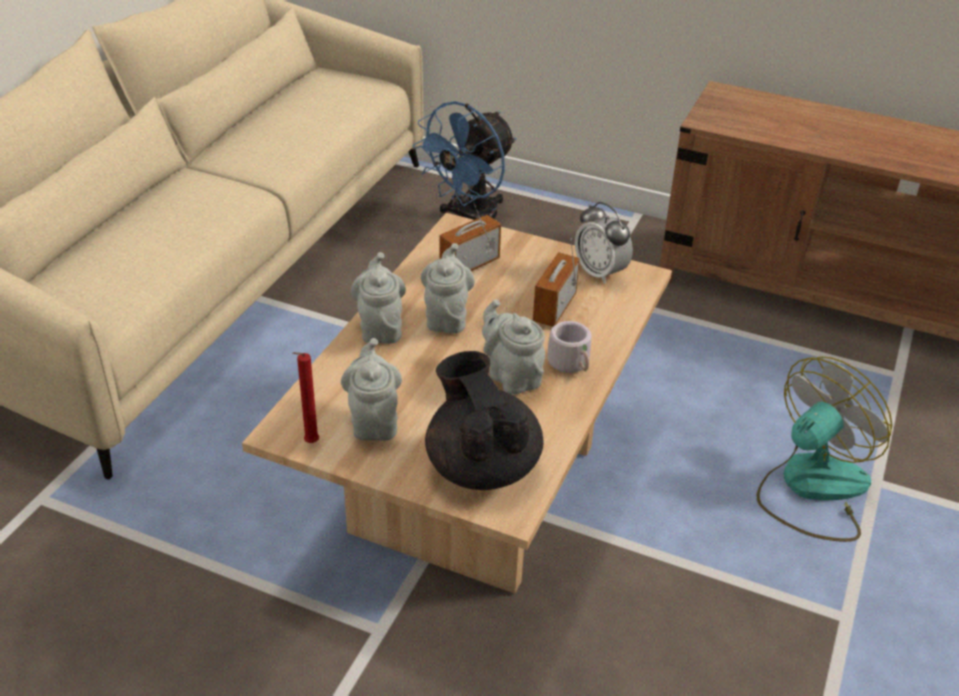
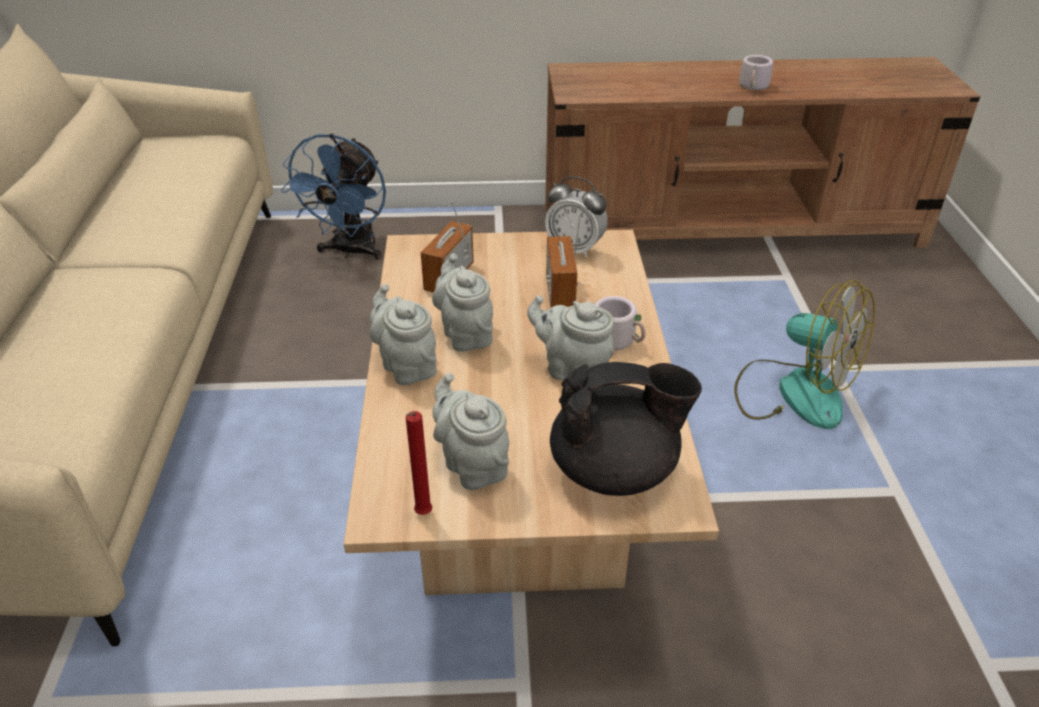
camera: 25 degrees left, 0 degrees up
black teapot [425,351,544,490] -> black teapot turned 135 degrees clockwise [550,362,702,496]
fan [757,357,892,542] -> fan turned 105 degrees clockwise [734,280,875,429]
none -> grey mug [739,55,776,90]

